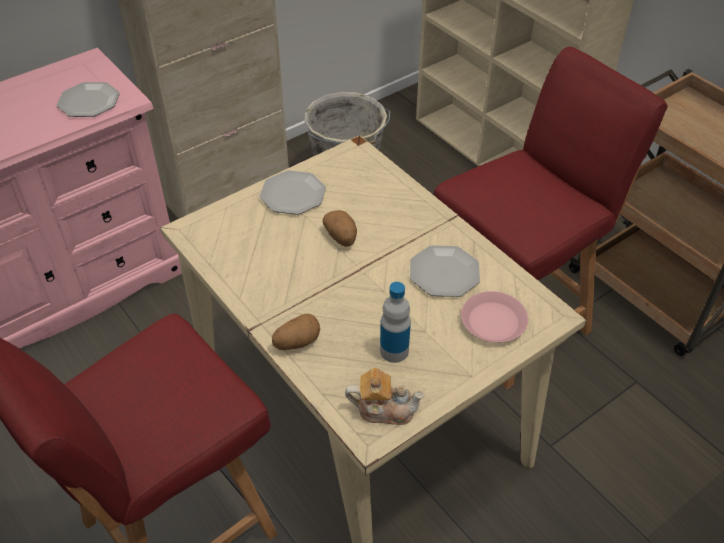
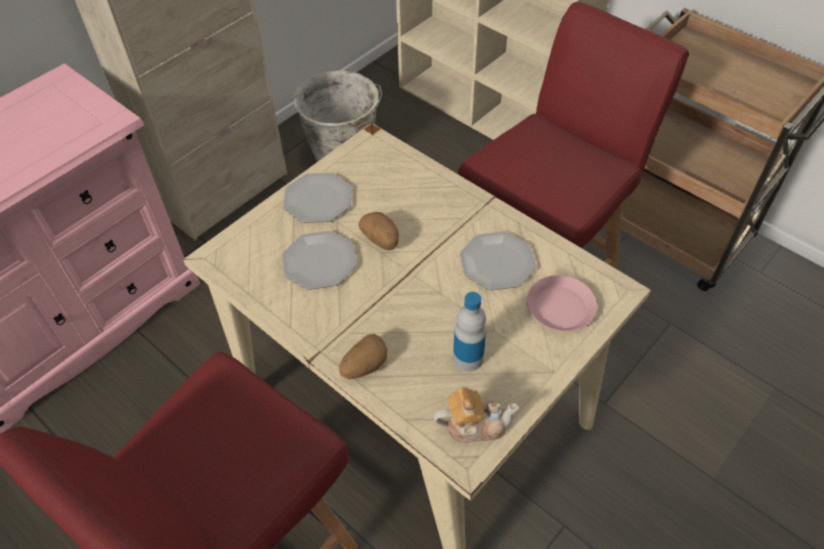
camera: 10 degrees left, 5 degrees up
plate [57,82,120,117] -> plate moved to [282,231,357,290]

